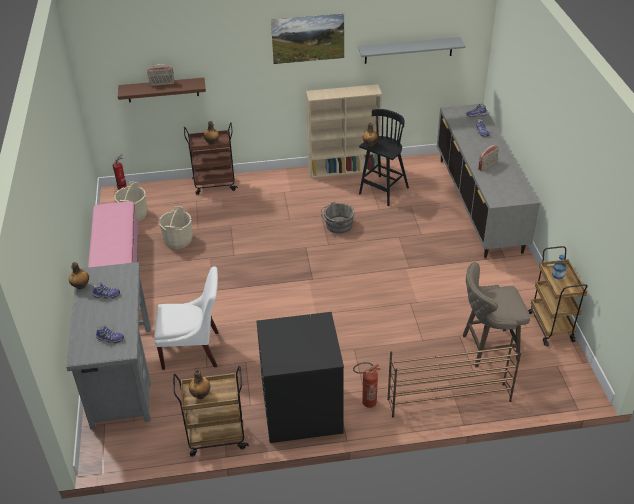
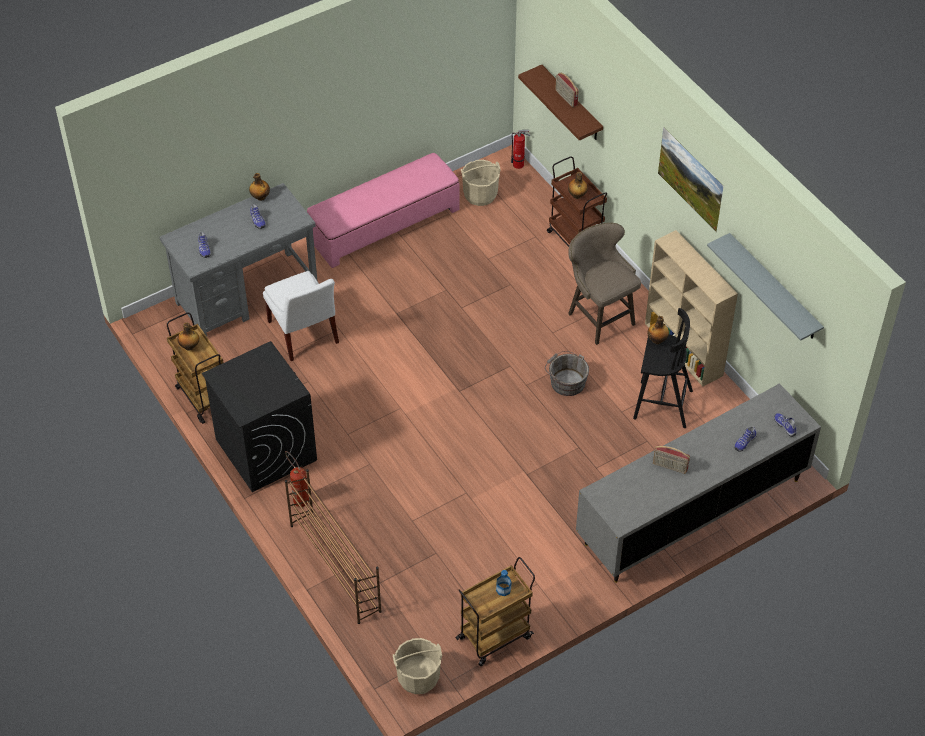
camera: 65 degrees right, 10 degrees up
beige bucket [159,206,193,249] -> beige bucket moved to [393,638,442,694]
beige stool [463,262,530,367] -> beige stool moved to [568,223,641,345]

